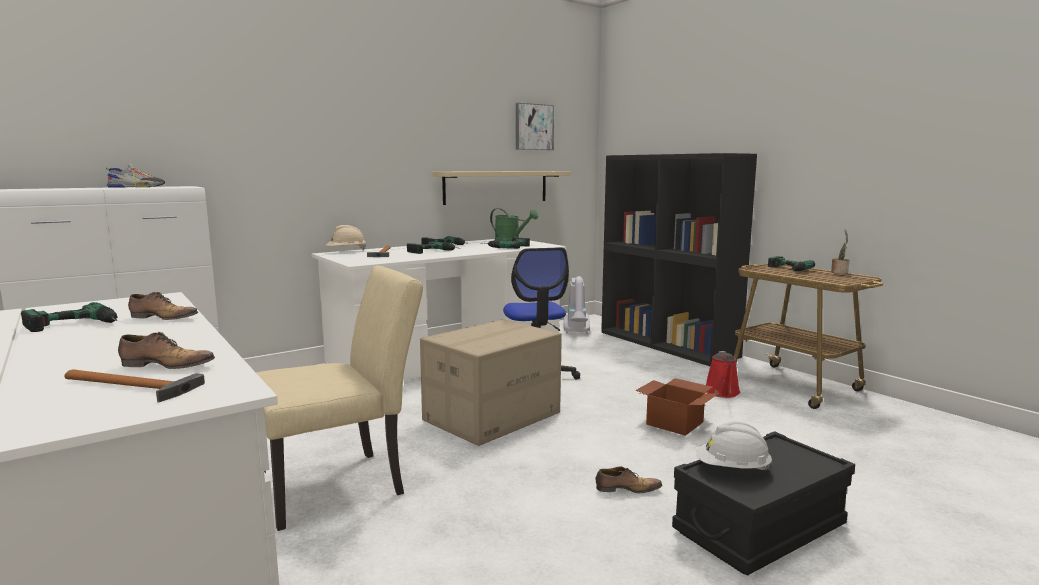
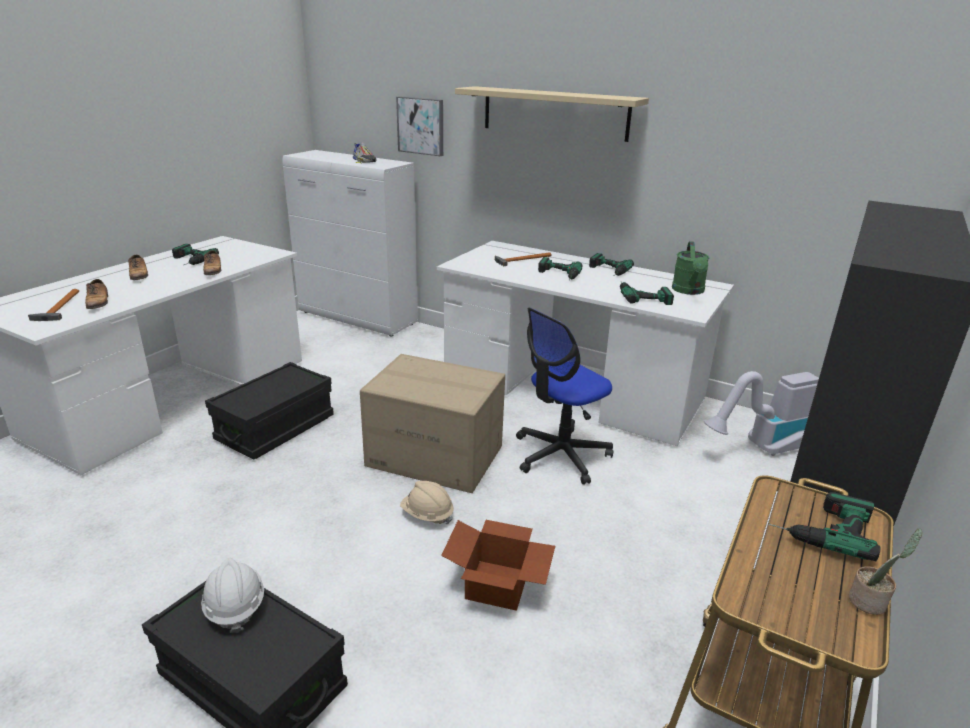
camera: 65 degrees right, 15 degrees up
beige chair [256,265,423,531] -> black storage box [205,362,334,460]
beige hard hat [326,225,366,250] -> beige hard hat moved to [400,481,454,524]
beige shelf [431,171,571,205] -> beige shelf moved to [455,86,649,142]
picture [516,103,554,150] -> picture moved to [396,96,443,156]
shoe [596,466,662,493] -> shoe moved to [128,255,148,280]
red watering can [706,351,741,398] -> none

